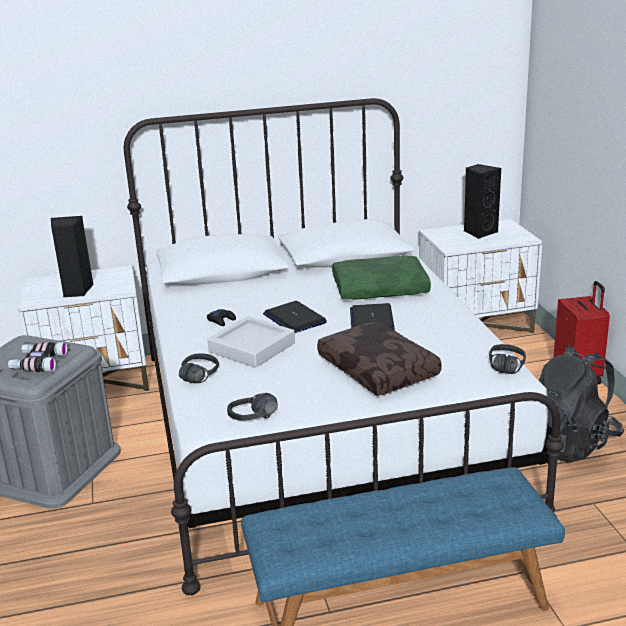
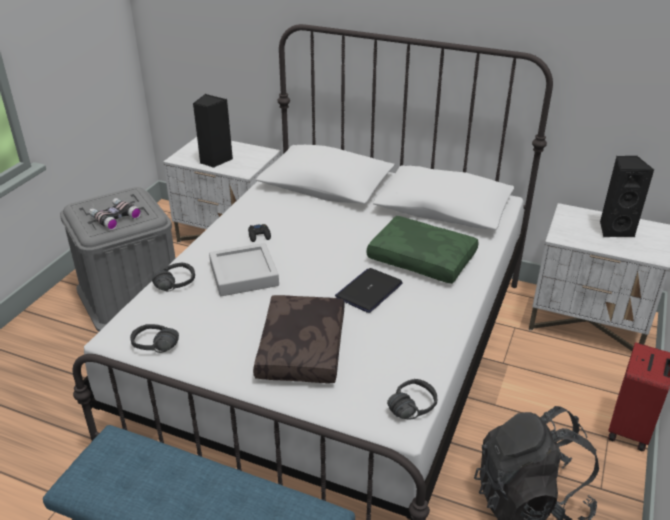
camera: 35 degrees right, 10 degrees up
laptop [263,301,327,333] -> none

